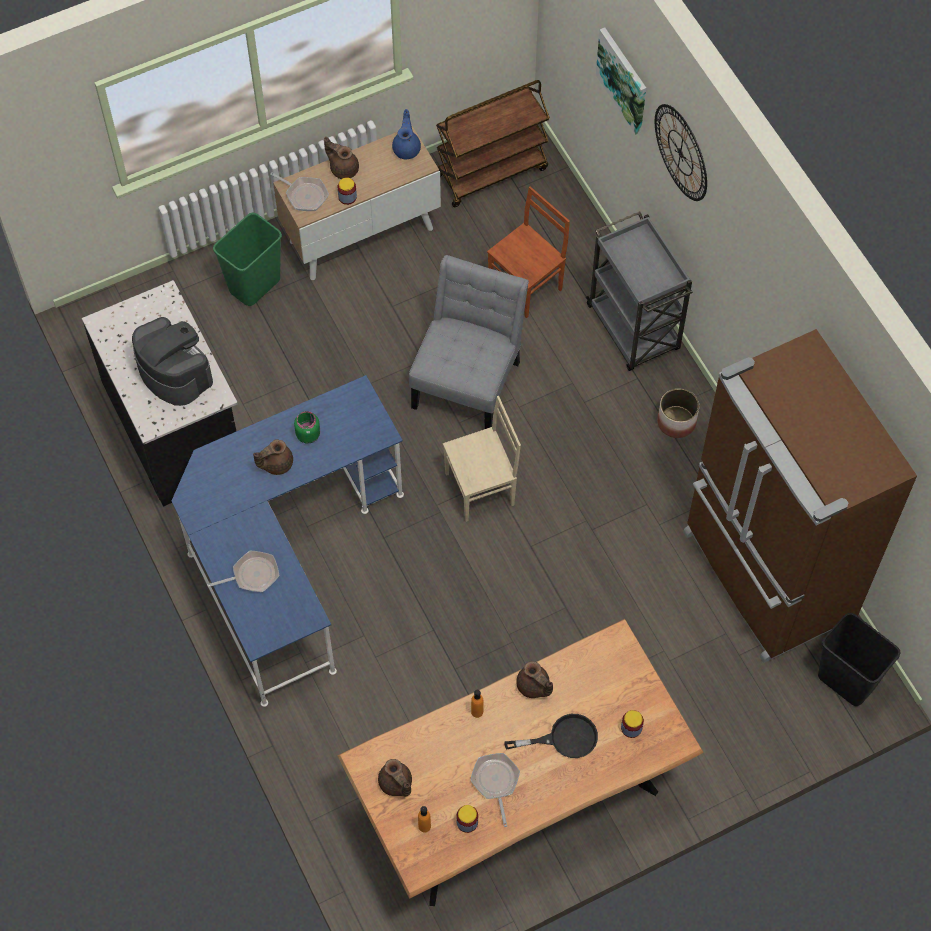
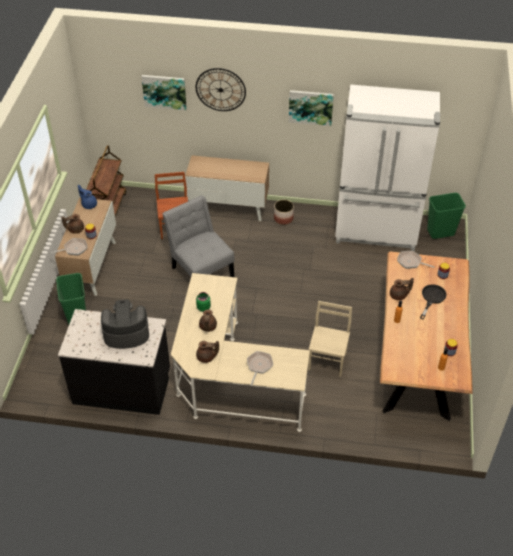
camera: 55 degrees left, 15 degrees down
blue desk [172,375,404,707] -> beige desk [171,273,310,432]
brown teapot [378,759,412,797] -> brown teapot moved to [196,341,219,363]
beige chair [443,396,521,522] -> beige chair moved to [308,301,352,377]
frying pan [470,753,520,827] -> frying pan moved to [397,251,435,269]
grey cart [586,211,693,371] -> cabinet [185,155,269,221]
brown fridge [683,329,917,663] -> white fridge [335,84,440,251]
black trash can [818,613,900,706] -> green trash can [427,193,466,239]
none -> picture [289,90,334,126]

